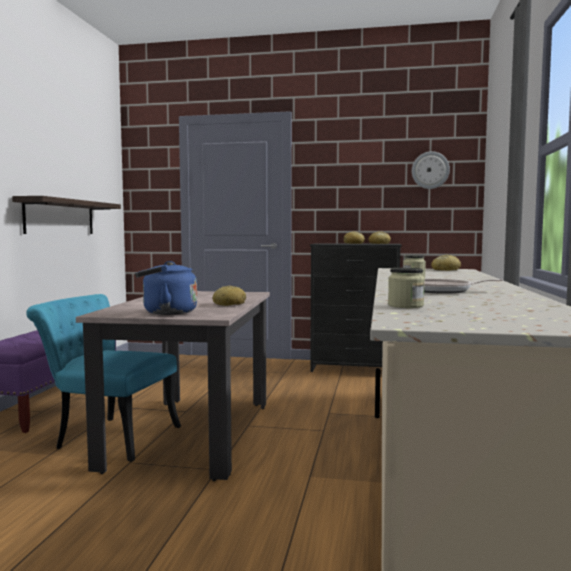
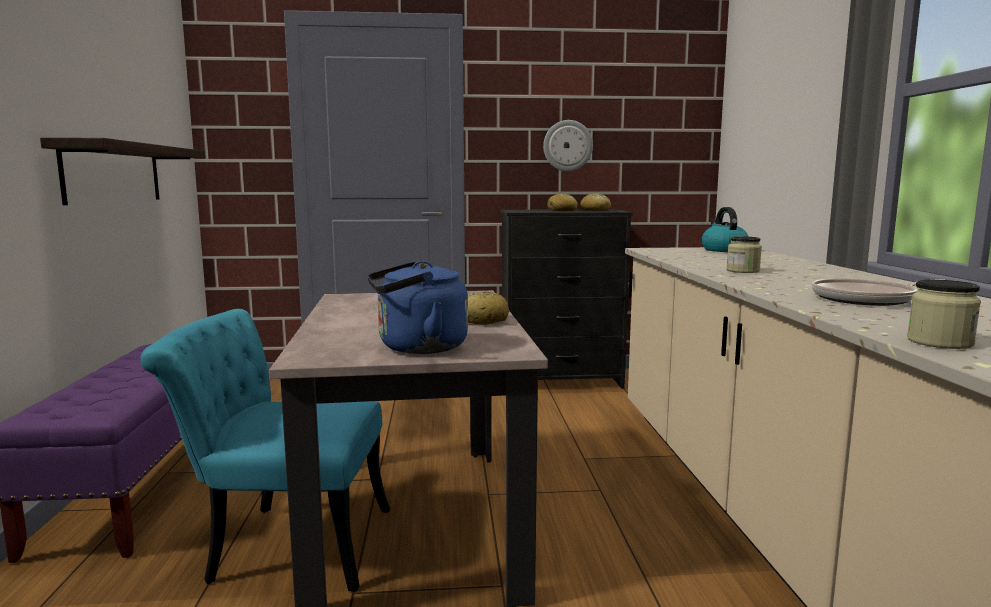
camera: 15 degrees left, 5 degrees up
wall clock [412,151,450,189] -> wall clock moved to [543,120,593,171]
bread [431,254,461,271] -> kettle [702,207,749,252]

